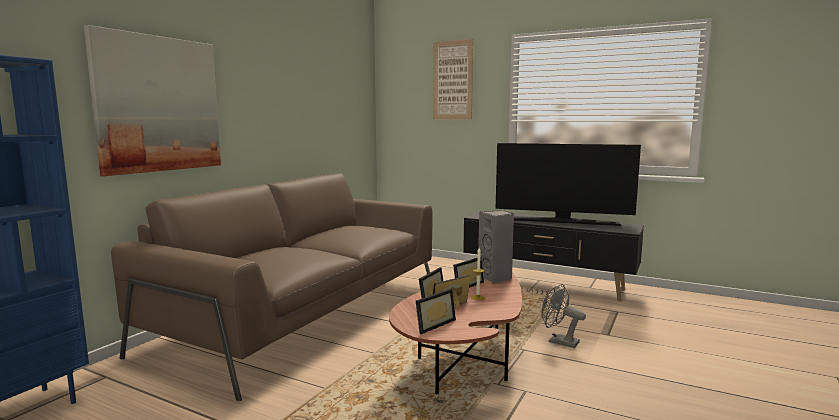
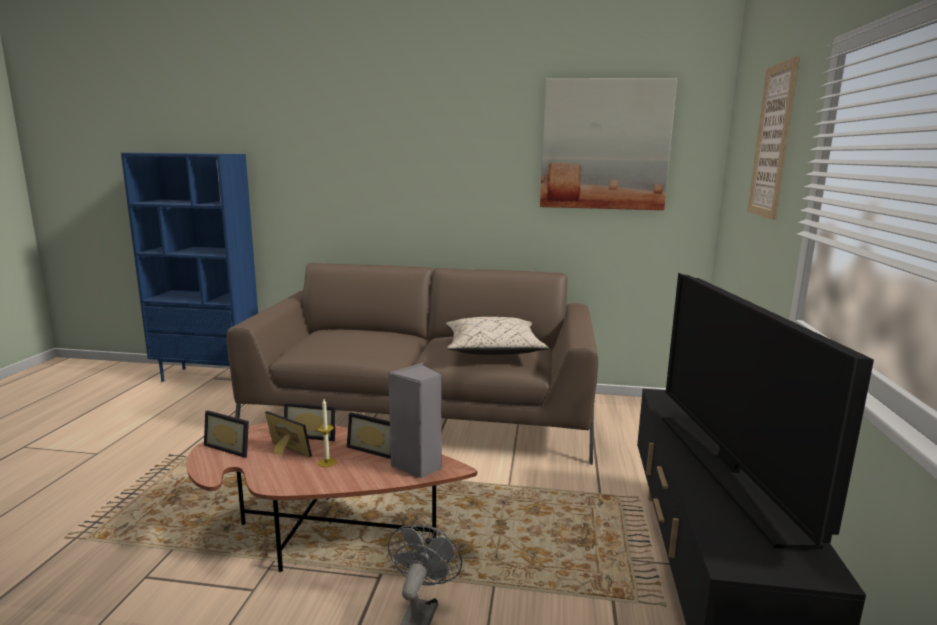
camera: 70 degrees right, 5 degrees up
picture [84,25,221,176] -> picture moved to [540,78,677,210]
none -> beige pillow [446,317,549,355]

